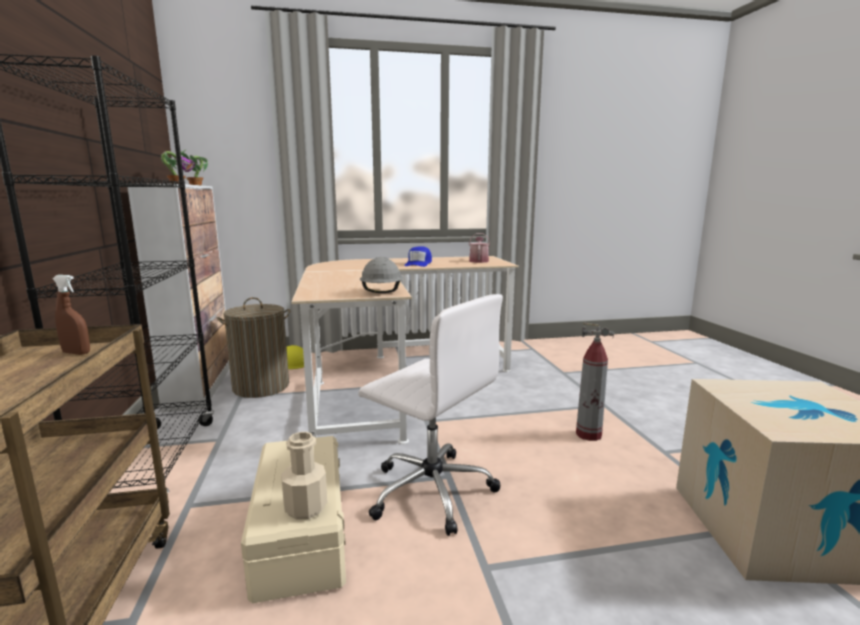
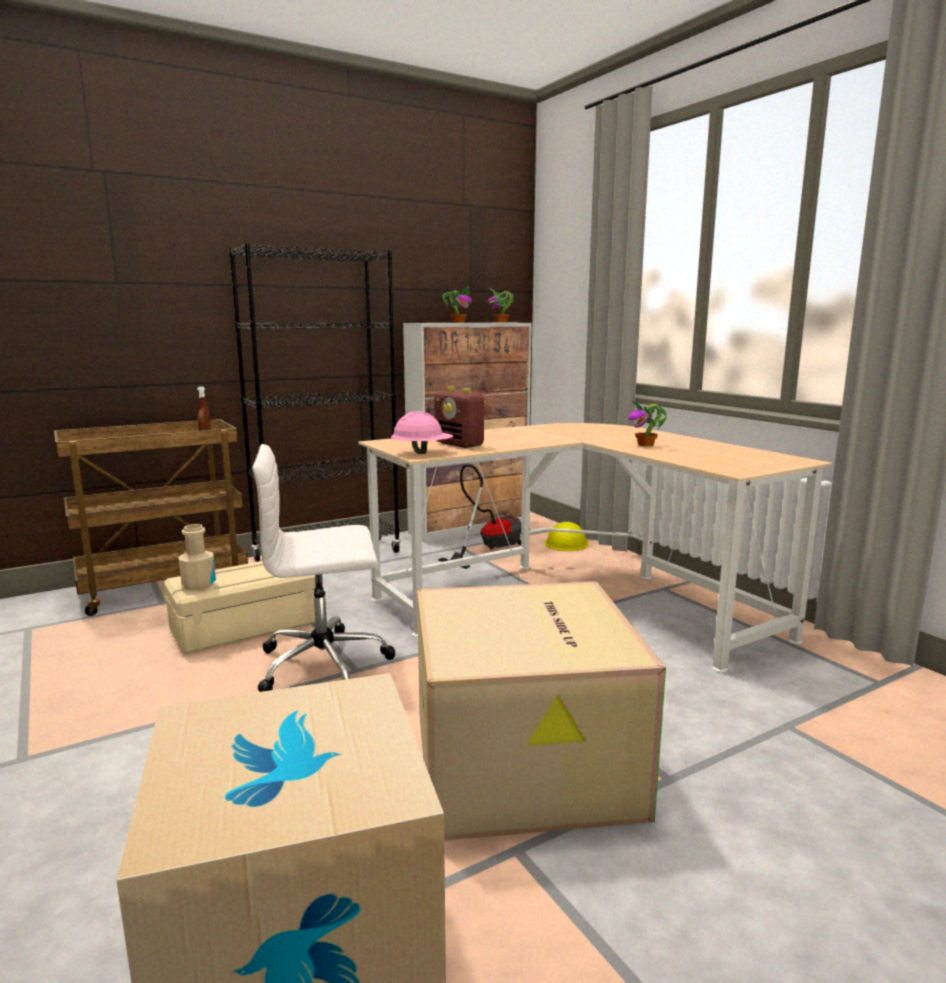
camera: 70 degrees right, 0 degrees up
laundry basket [216,297,290,398] -> vacuum cleaner [438,464,521,569]
white office chair [358,294,503,536] -> white office chair turned 60 degrees clockwise [252,444,396,692]
grey hard hat [360,257,403,293] -> pink hard hat [391,411,453,454]
blue cap [404,246,432,267] -> potted plant [628,400,667,446]
watering can [469,233,490,263] -> none
fire extinguisher [576,322,614,441] -> cardboard box [417,581,666,840]
none -> radio [434,387,486,448]

